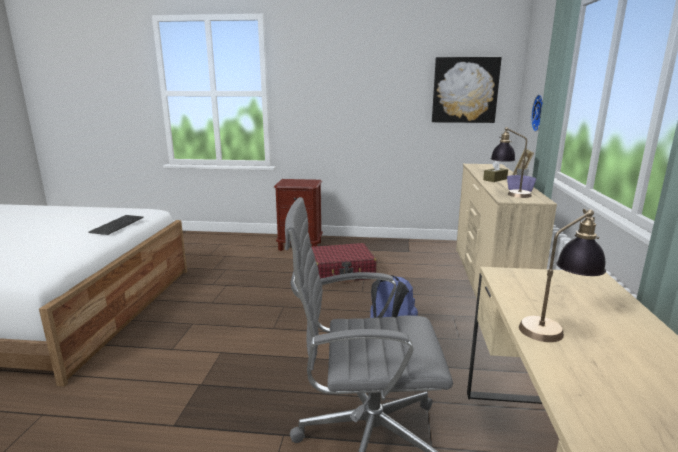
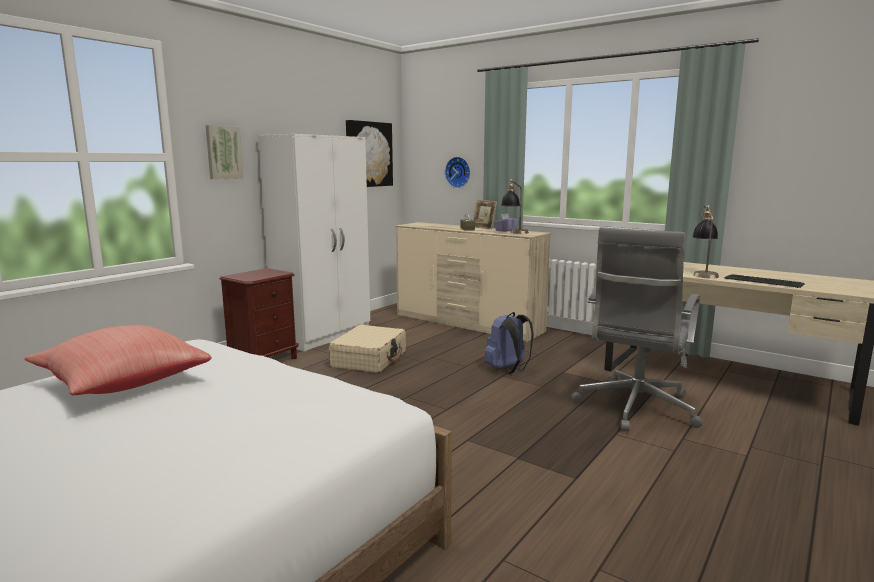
camera: 60 degrees left, 5 degrees down
keyboard [88,215,144,235] -> keyboard moved to [724,274,805,288]
red suitcase [311,243,376,283] -> beige suitcase [329,325,406,373]
none -> red pillow [25,325,212,395]
none -> picture [206,125,244,179]
none -> white wardrobe [258,134,370,352]

